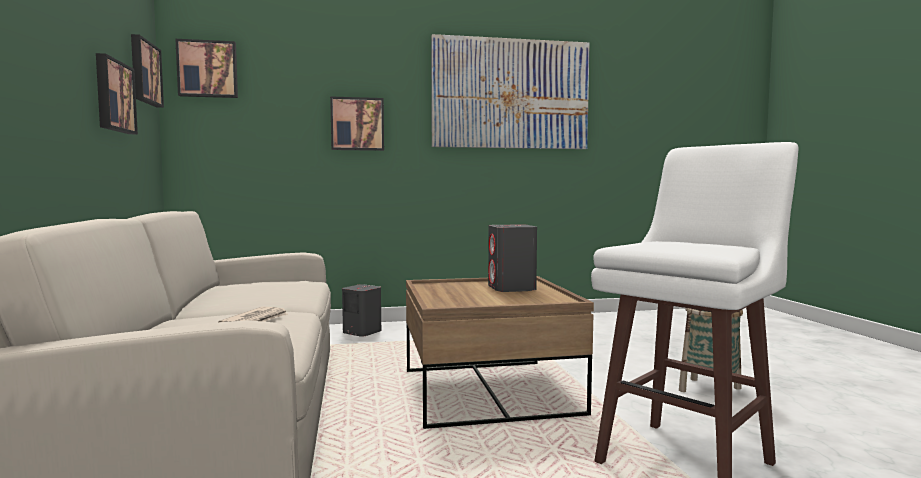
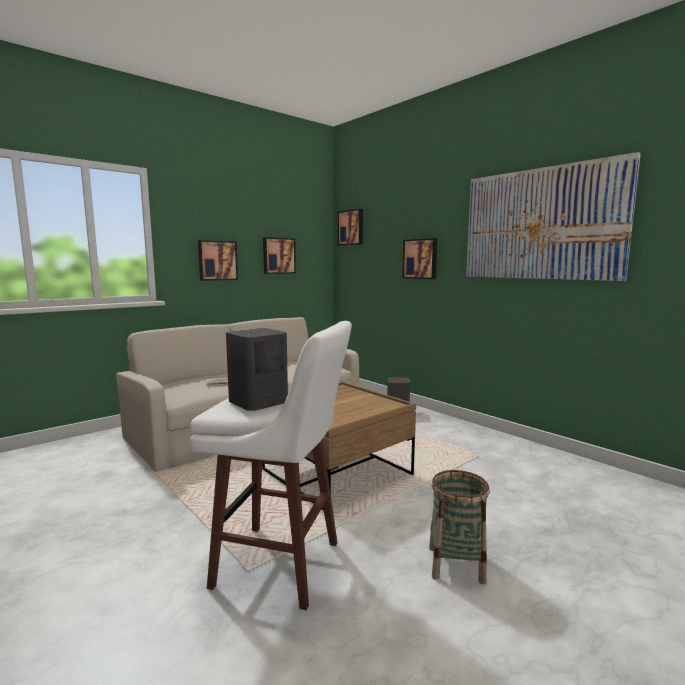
camera: 60 degrees right, 5 degrees up
picture [131,34,164,108] -> picture moved to [198,240,238,281]
grey speaker [488,224,537,292] -> grey speaker moved to [226,328,288,411]

